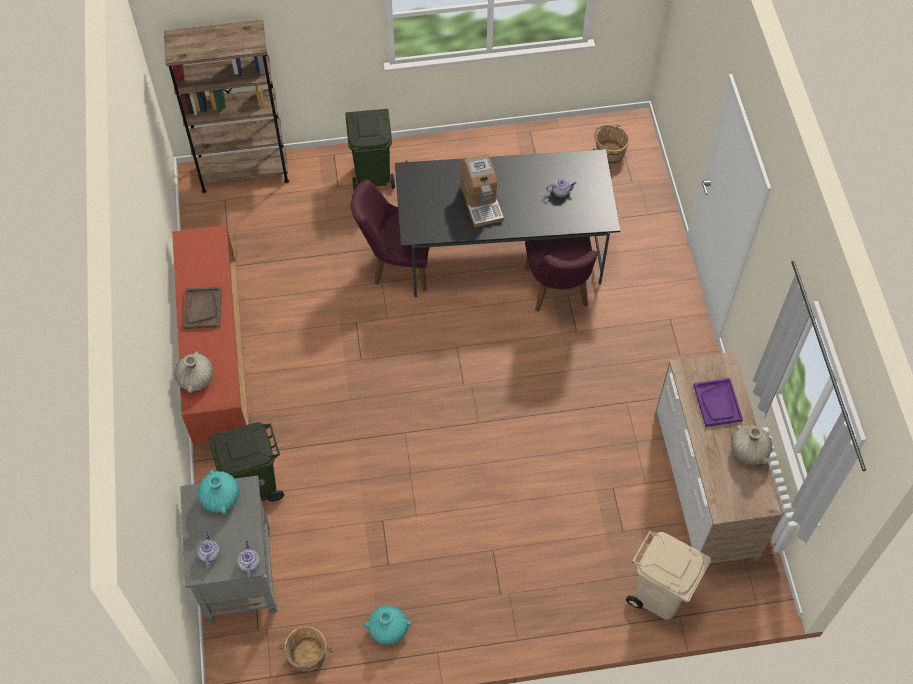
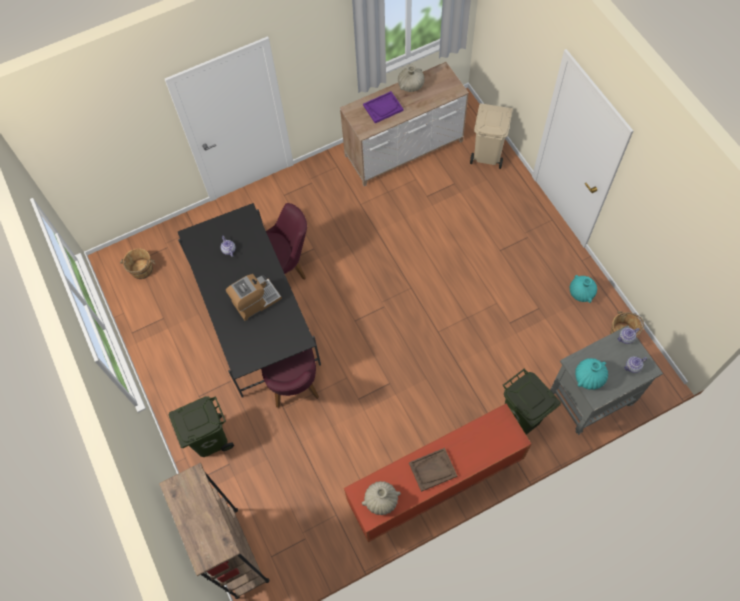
camera: 105 degrees left, 5 degrees up
beige vase [174,351,214,393] -> beige vase moved to [362,481,401,515]

